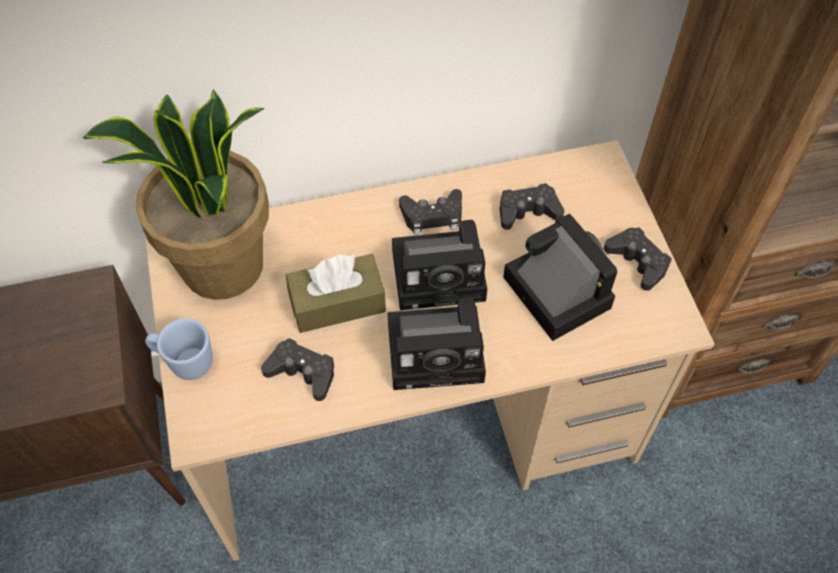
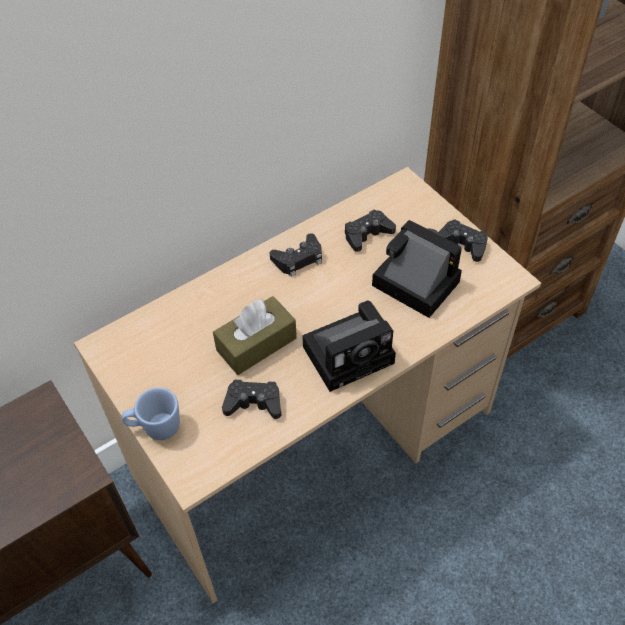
camera: 20 degrees left, 5 degrees down
potted plant [83,89,269,300] -> none
camera [392,220,487,310] -> none

